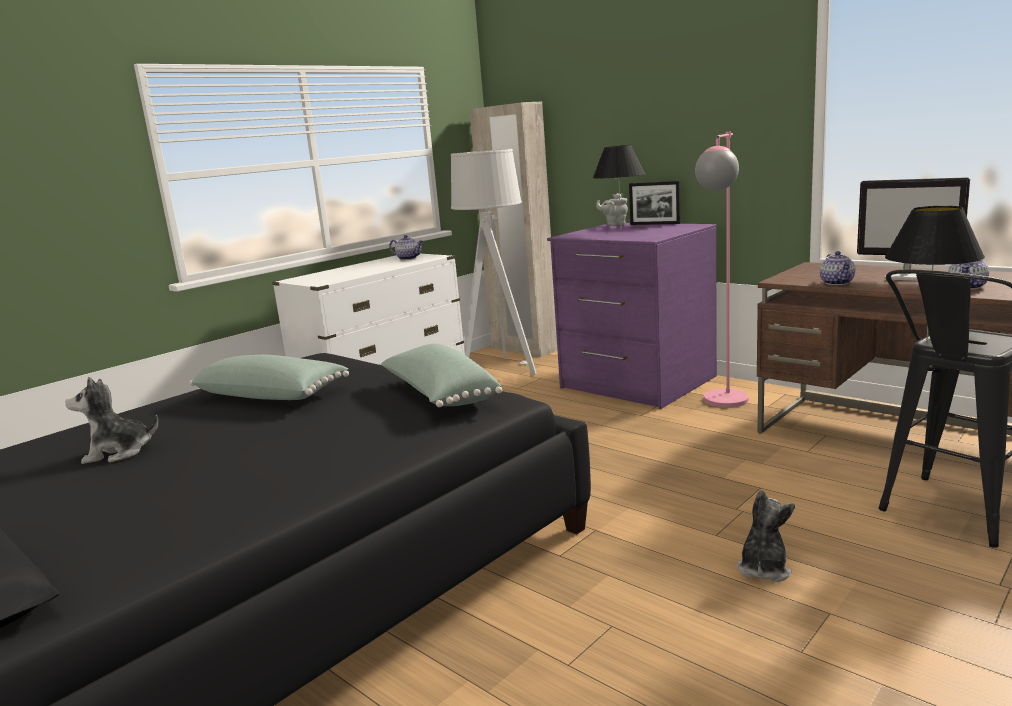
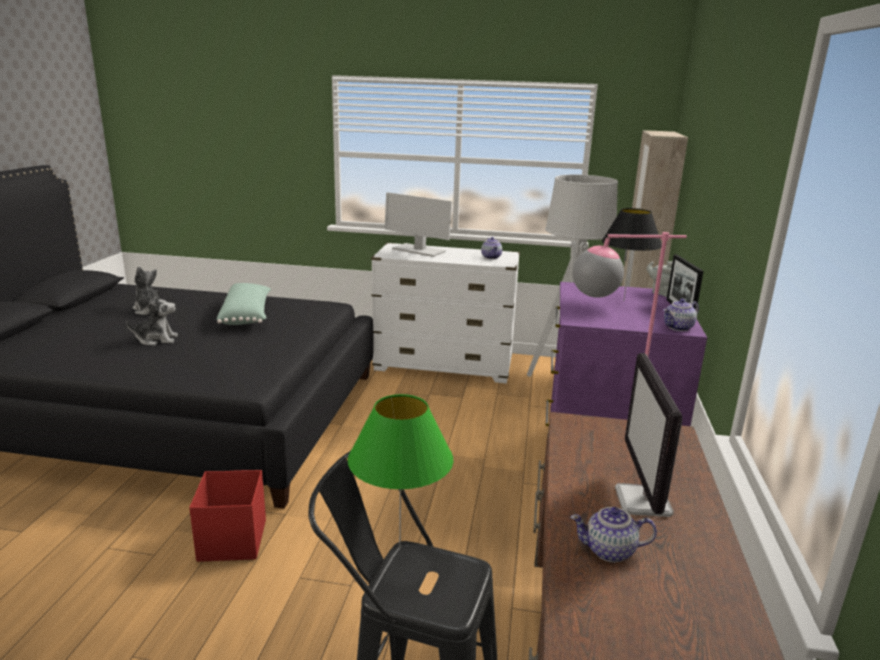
camera: 55 degrees right, 5 degrees up
green pillow [381,343,502,407] -> none
plush toy [737,490,795,582] -> plush toy moved to [126,290,178,346]
teapot [820,251,855,285] -> teapot moved to [663,299,699,331]
black table lamp [885,206,985,344] -> green table lamp [348,394,453,548]
none -> red storage box [189,470,266,562]
none -> monitor [384,192,452,257]

